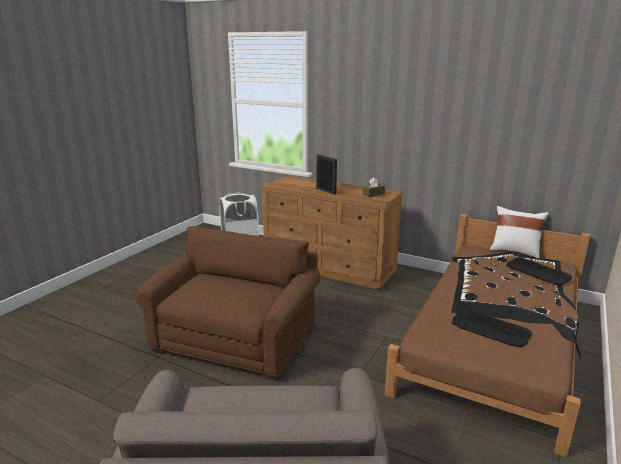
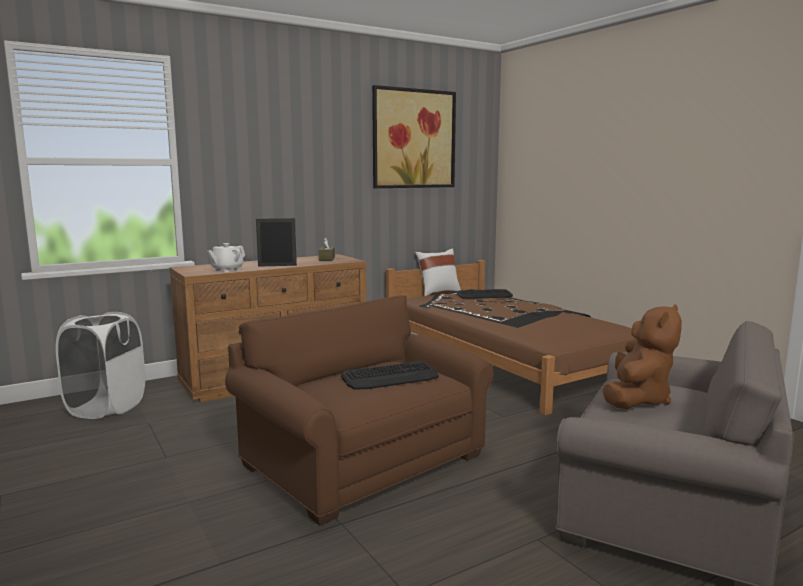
camera: 60 degrees left, 10 degrees down
keyboard [452,309,532,347] -> keyboard moved to [341,361,439,390]
none -> white teapot [207,243,245,272]
none -> picture [372,85,456,188]
none -> brown plush toy [602,304,682,409]

